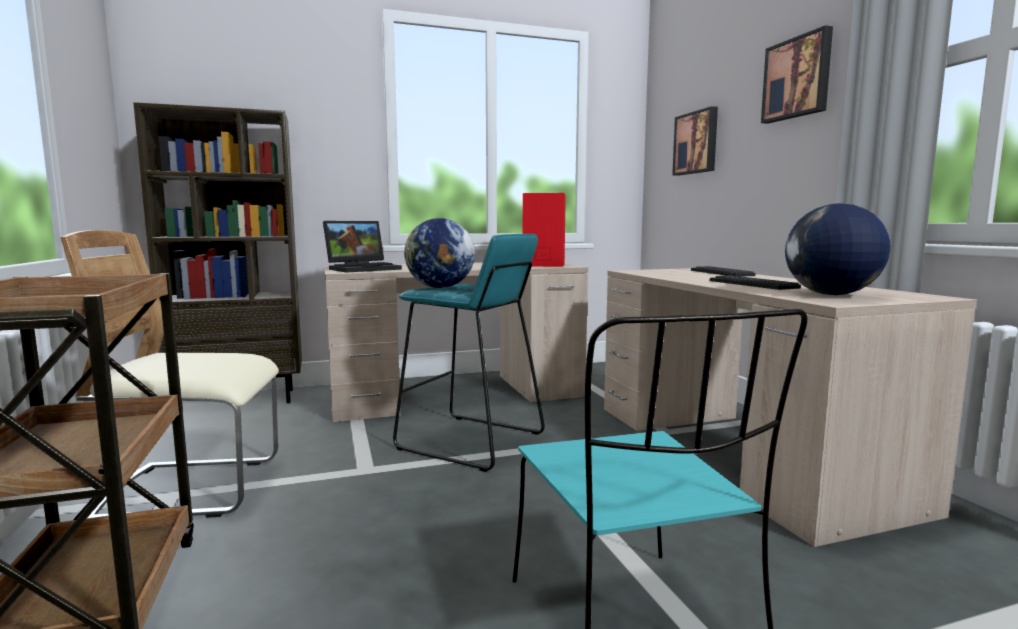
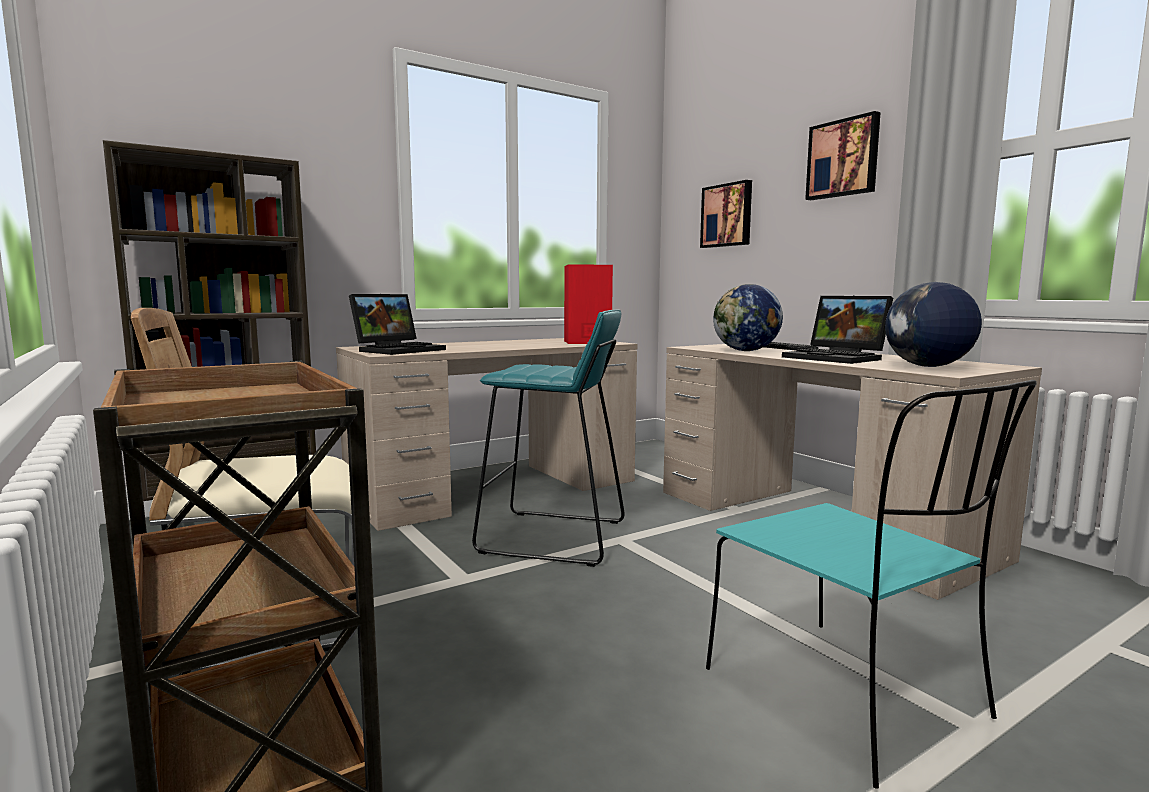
camera: 15 degrees left, 0 degrees up
globe [404,218,475,288] -> globe moved to [713,284,783,351]
keyboard [710,275,801,290] -> laptop [782,295,893,364]

